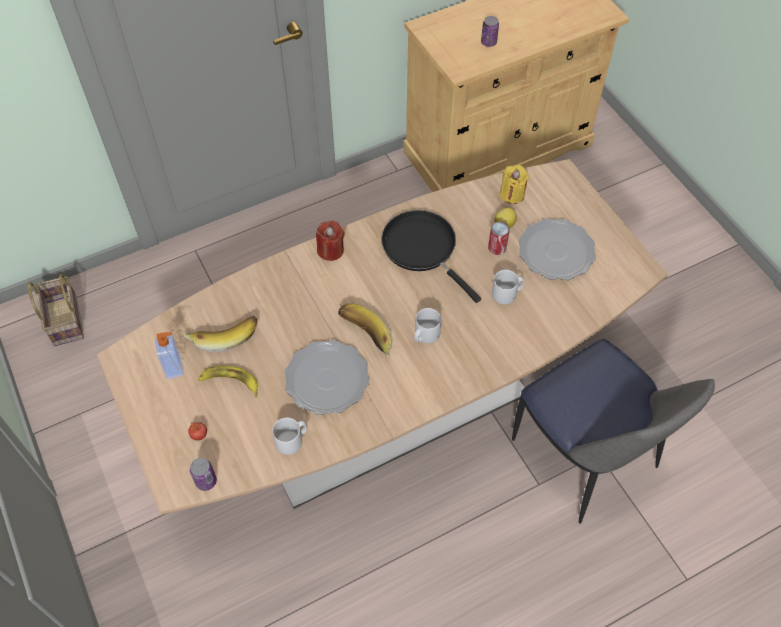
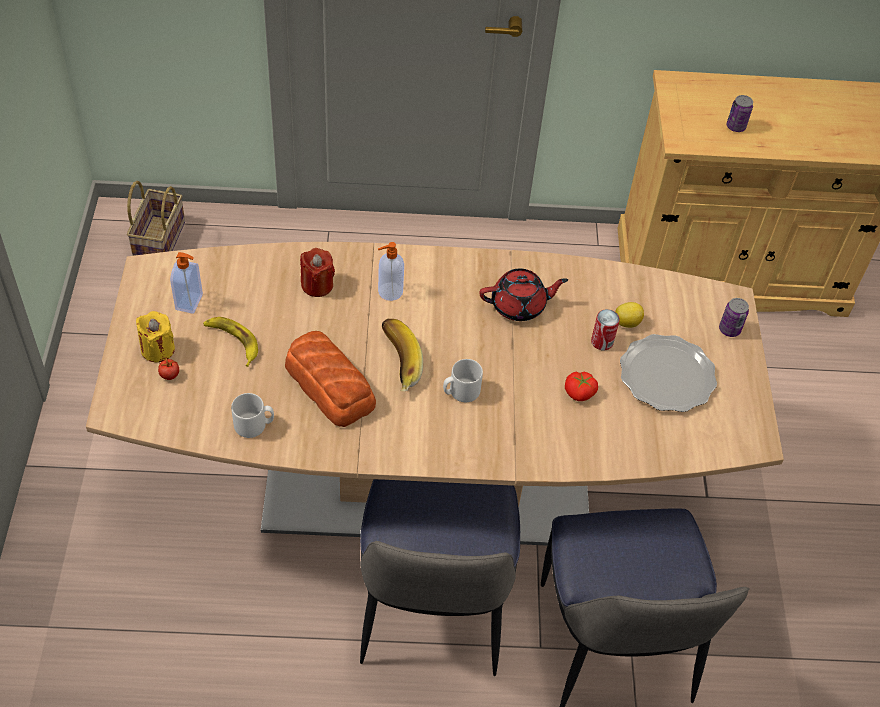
camera: 25 degrees right, 5 degrees down
banana [184,316,258,352] -> none
can [190,458,217,491] -> can moved to [719,298,749,337]
plate [284,340,369,415] -> bread [285,331,376,427]
red candle [316,221,345,261] -> red candle moved to [300,248,335,297]
black frying pan [381,210,481,303] -> red teapot [479,269,568,321]
grey mug [492,270,524,305] -> tomato [565,372,598,401]
yellow candle [500,165,529,204] -> yellow candle moved to [136,311,175,362]
none -> chair [360,479,520,676]
none -> soap dispenser [378,242,404,301]

